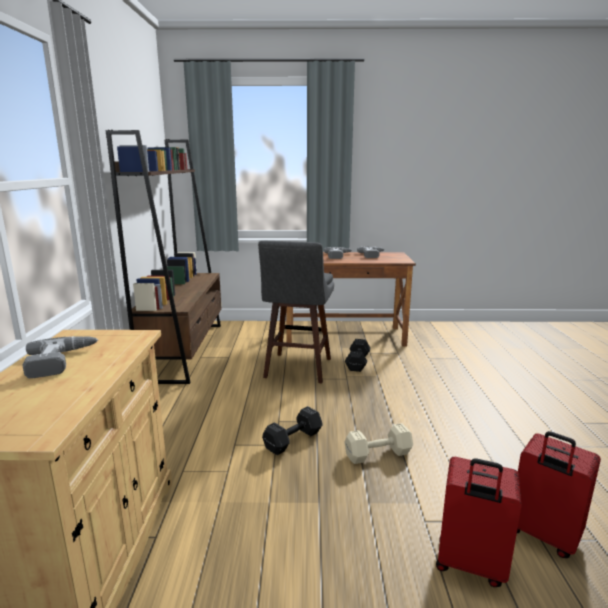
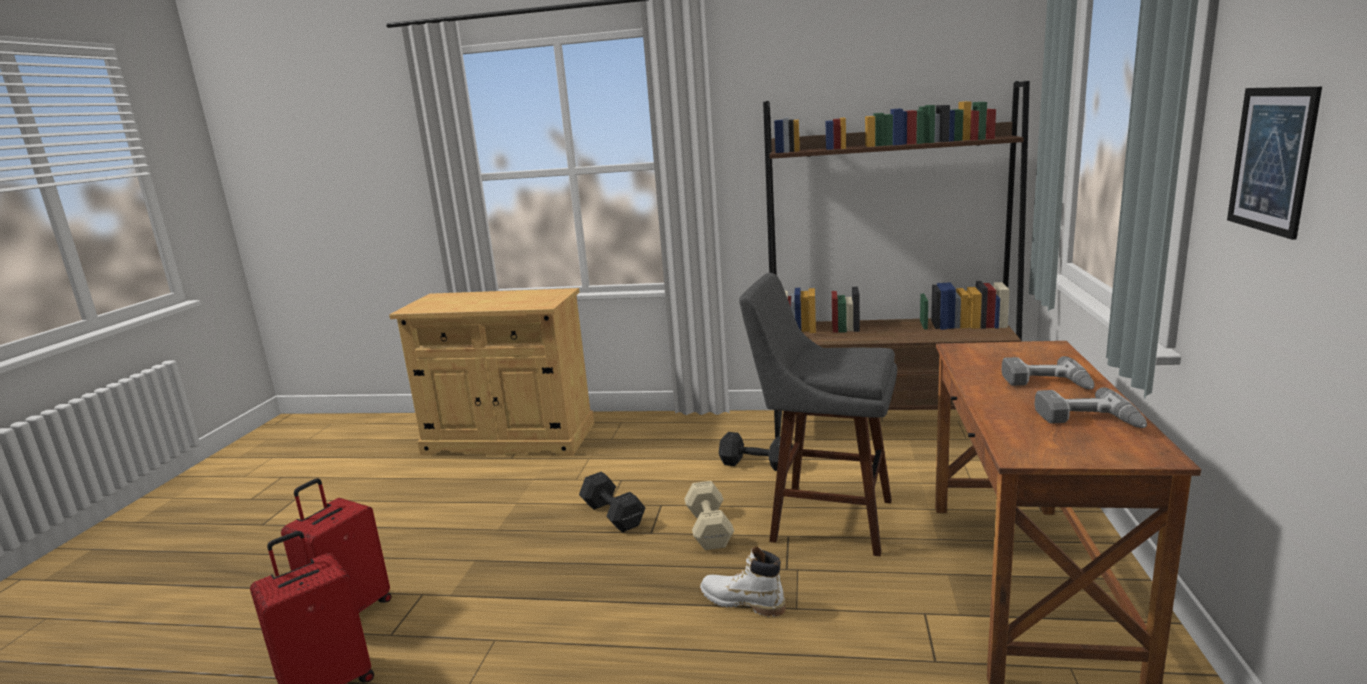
camera: 100 degrees right, 0 degrees up
power drill [22,336,98,378] -> none
black dumbbell [345,339,371,372] -> black dumbbell moved to [719,432,793,471]
beige dumbbell [345,423,413,464] -> beige dumbbell moved to [684,481,734,550]
none -> white boot [700,546,786,617]
none -> picture [1227,87,1322,240]

